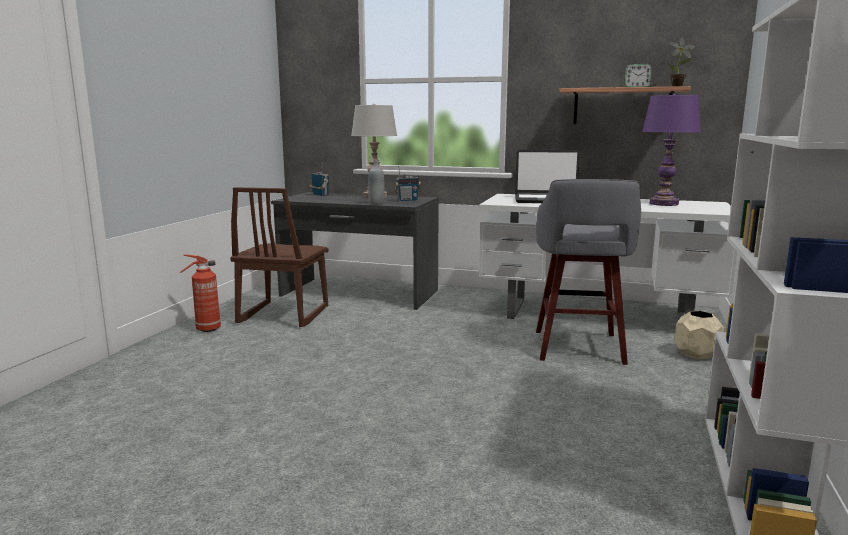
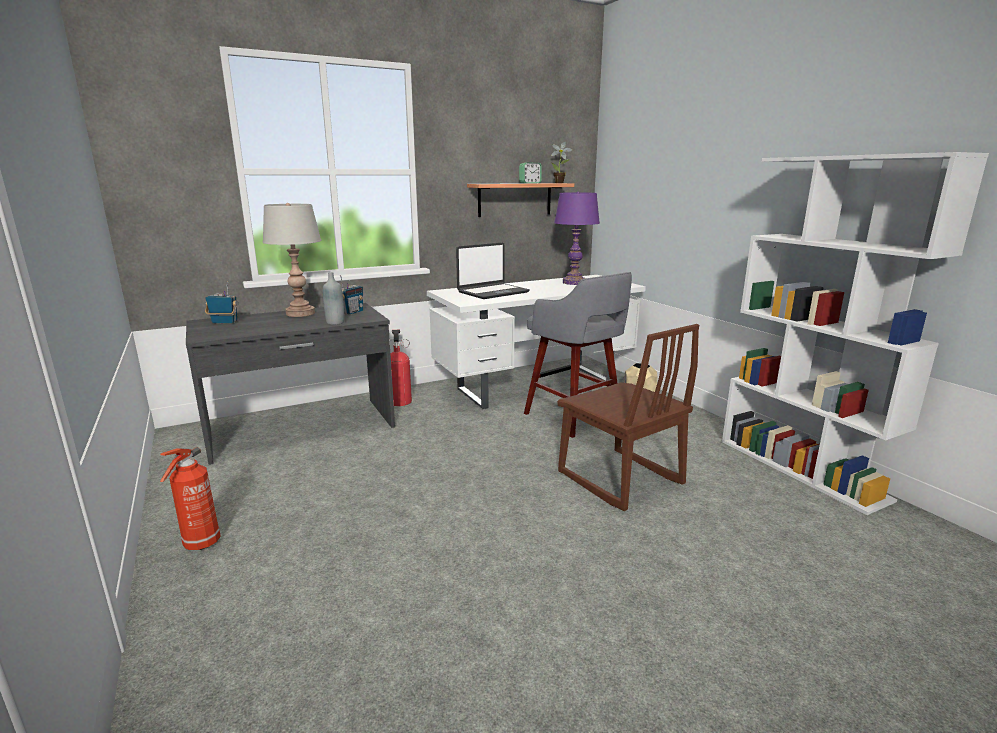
camera: 45 degrees left, 5 degrees up
brown chair [230,187,328,327] -> brown chair moved to [557,324,699,511]
none -> fire extinguisher [390,330,412,406]

